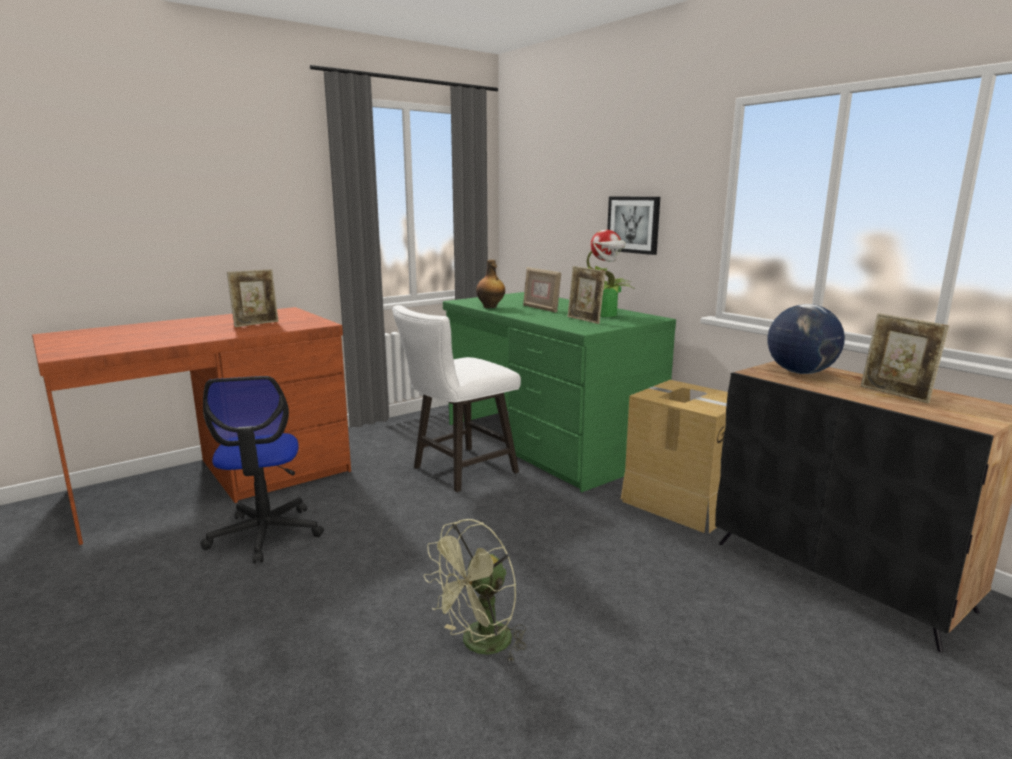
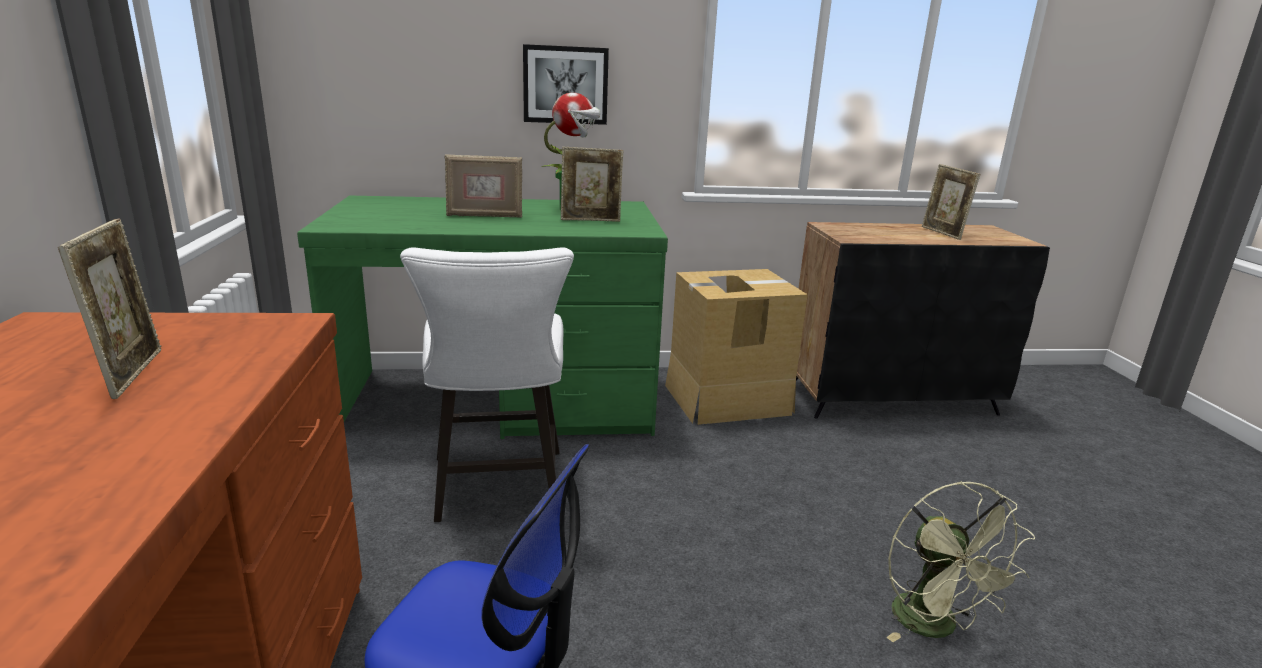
camera: 60 degrees left, 5 degrees up
bottle [476,260,505,308] -> none
globe [768,304,845,374] -> none
picture frame [861,313,949,403] -> picture frame turned 75 degrees clockwise [922,164,980,240]

